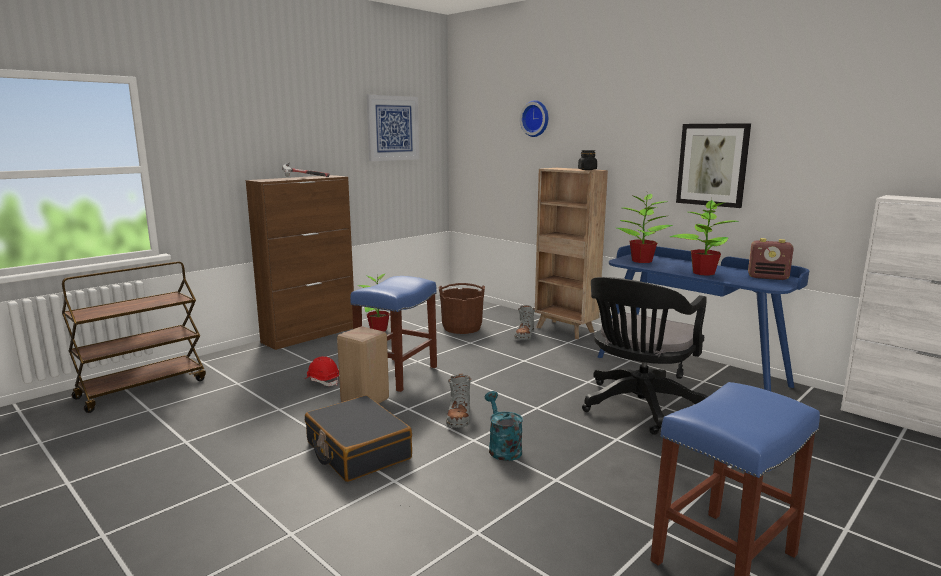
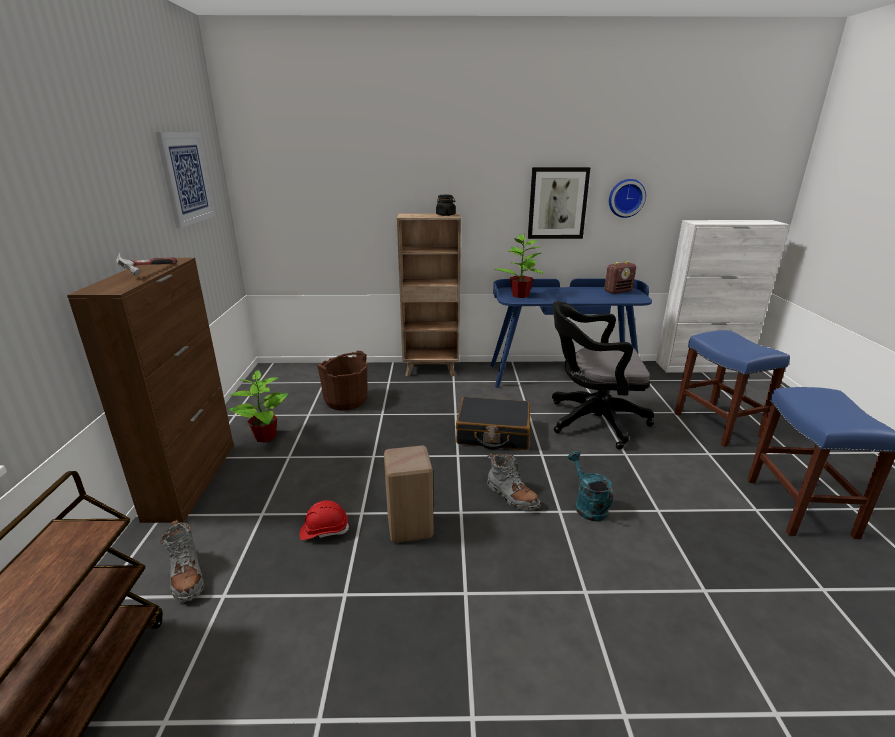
camera: 45 degrees left, 10 degrees up
black suitcase [305,395,412,482] -> black suitcase moved to [456,397,530,450]
blue stool [350,276,437,392] -> blue stool moved to [674,330,790,447]
turquoise watering can [485,391,523,461] -> turquoise watering can turned 45 degrees clockwise [568,451,613,521]
grey boot [514,305,535,340] -> grey boot moved to [160,520,204,602]
wall clock [520,100,548,137] -> wall clock moved to [609,179,646,218]
black office chair [582,277,708,435] -> black office chair turned 105 degrees clockwise [552,301,654,450]
potted plant [670,199,739,276] -> none

